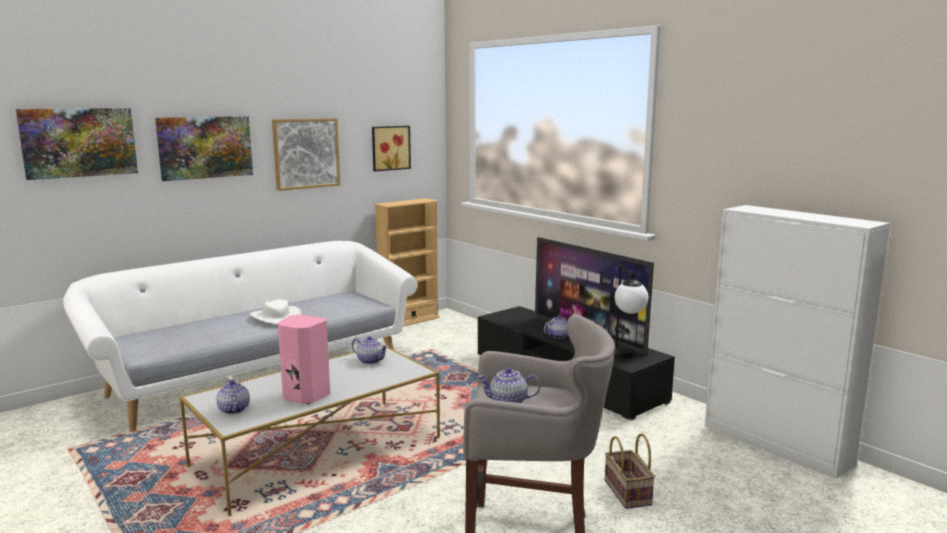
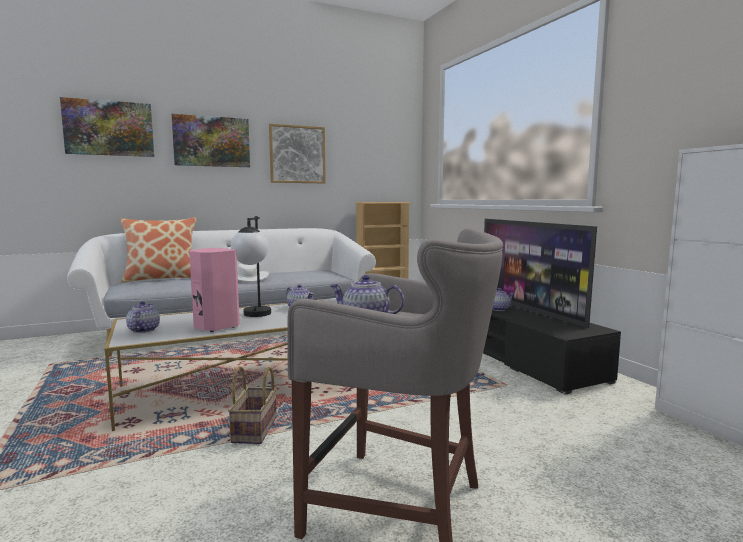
camera: 15 degrees right, 5 degrees down
picture [372,126,411,171] -> none
basket [605,433,655,509] -> basket moved to [228,366,277,444]
table lamp [614,264,648,358] -> table lamp moved to [231,216,271,317]
none -> pillow [121,217,197,283]

